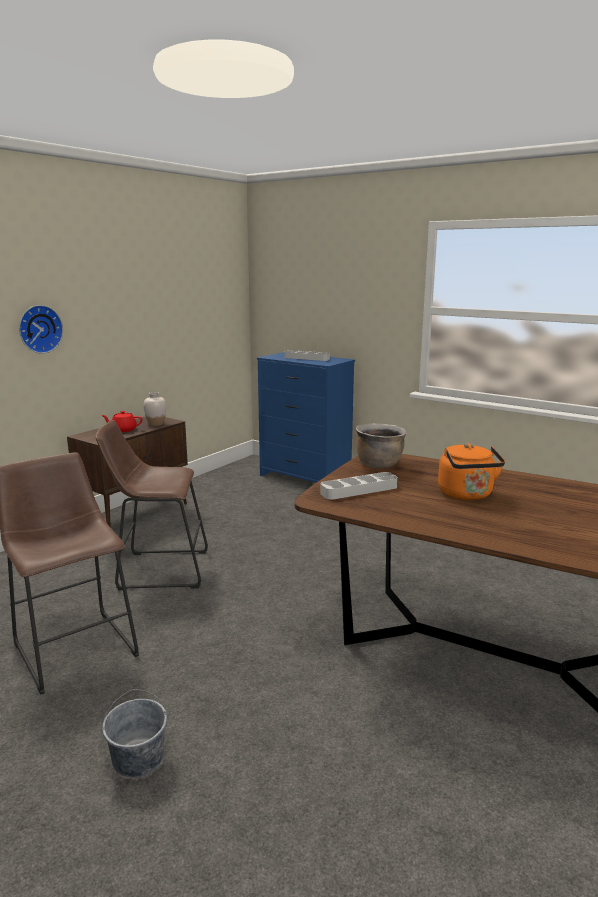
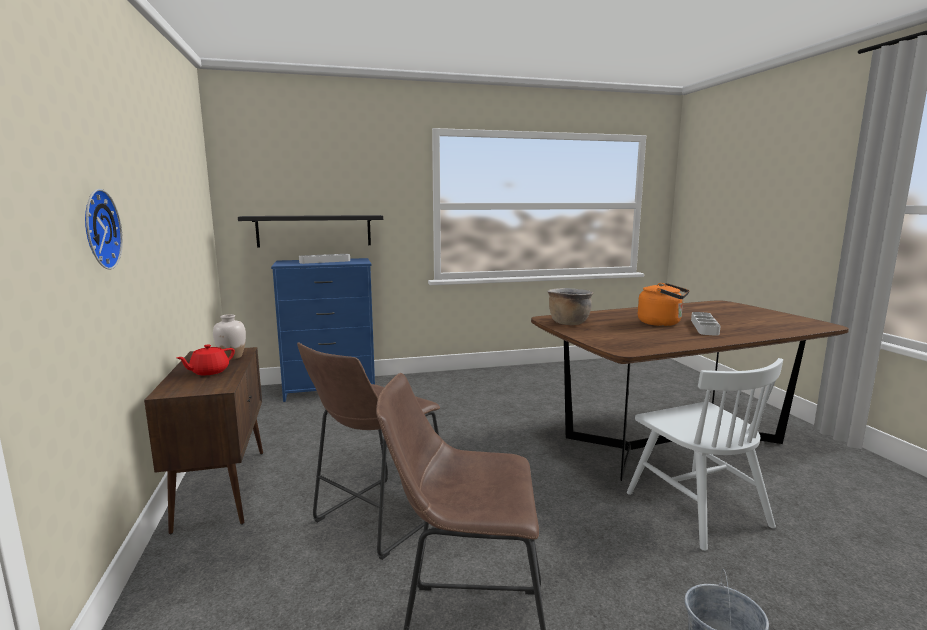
camera: 50 degrees left, 5 degrees down
grey tray [320,472,397,500] -> grey tray moved to [691,312,721,336]
none -> black shelf [238,215,383,248]
none -> white chair [627,358,783,551]

